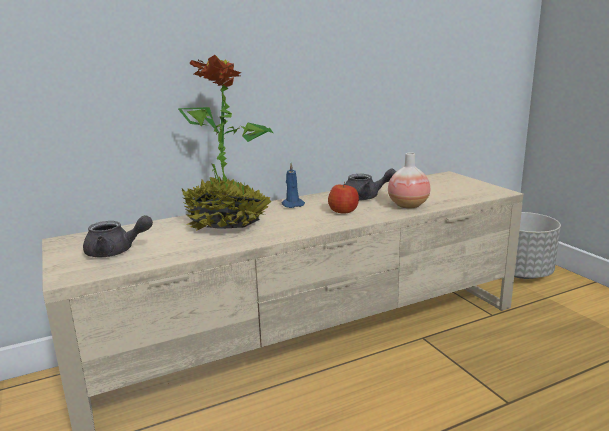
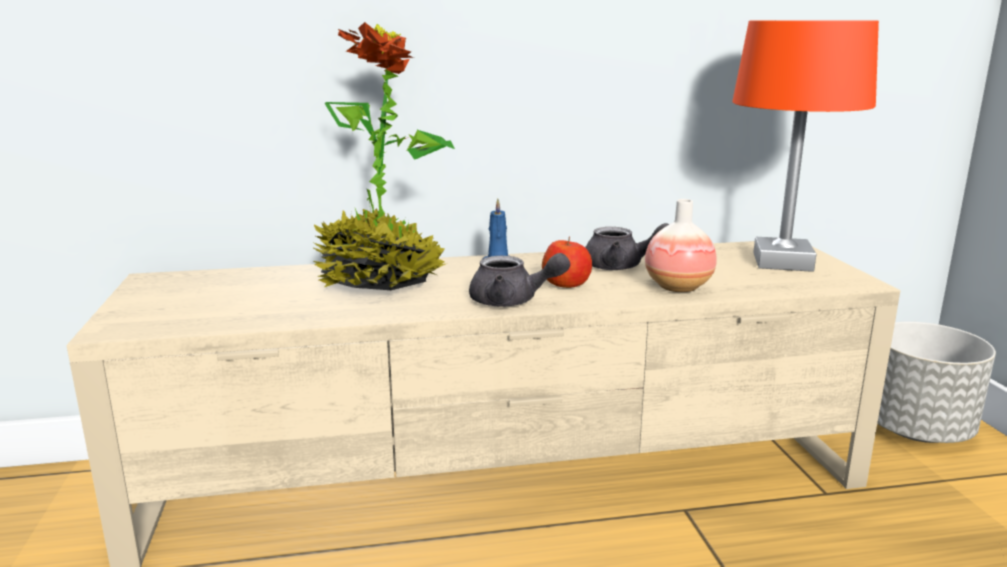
camera: 15 degrees right, 0 degrees up
grey teapot [83,215,153,257] -> grey teapot moved to [469,253,570,307]
none -> orange table lamp [732,20,879,272]

